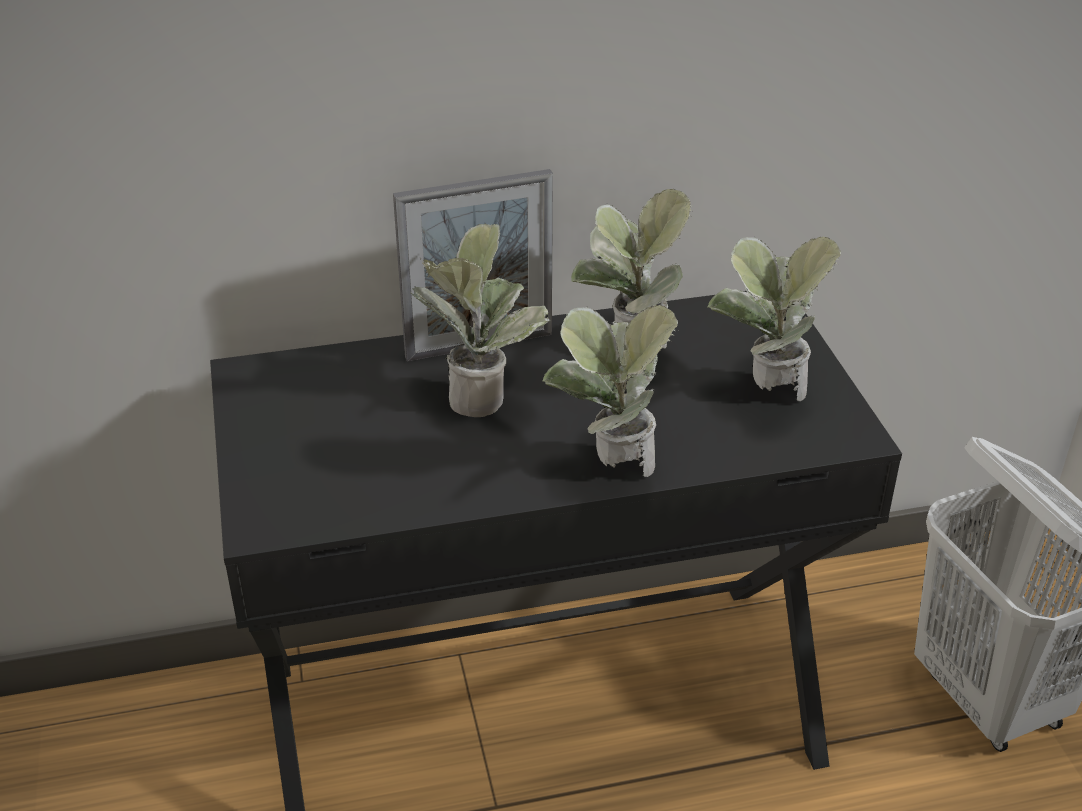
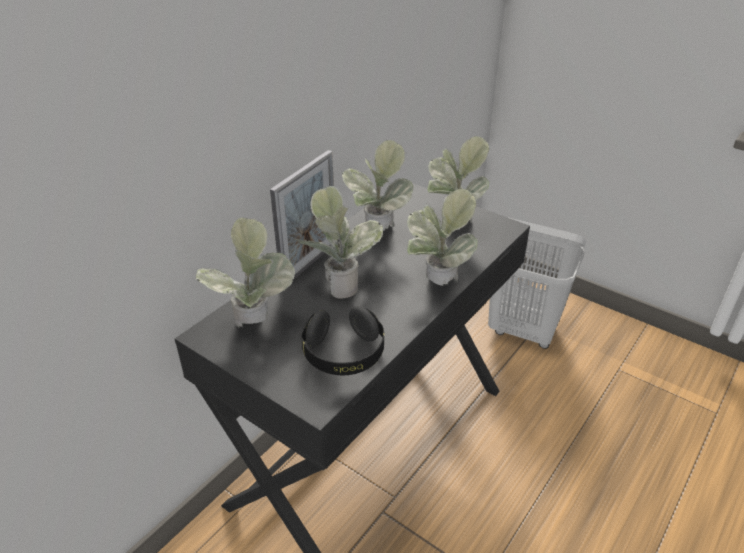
camera: 40 degrees left, 0 degrees up
none -> potted plant [195,217,295,328]
none -> black headphones [302,306,384,375]

